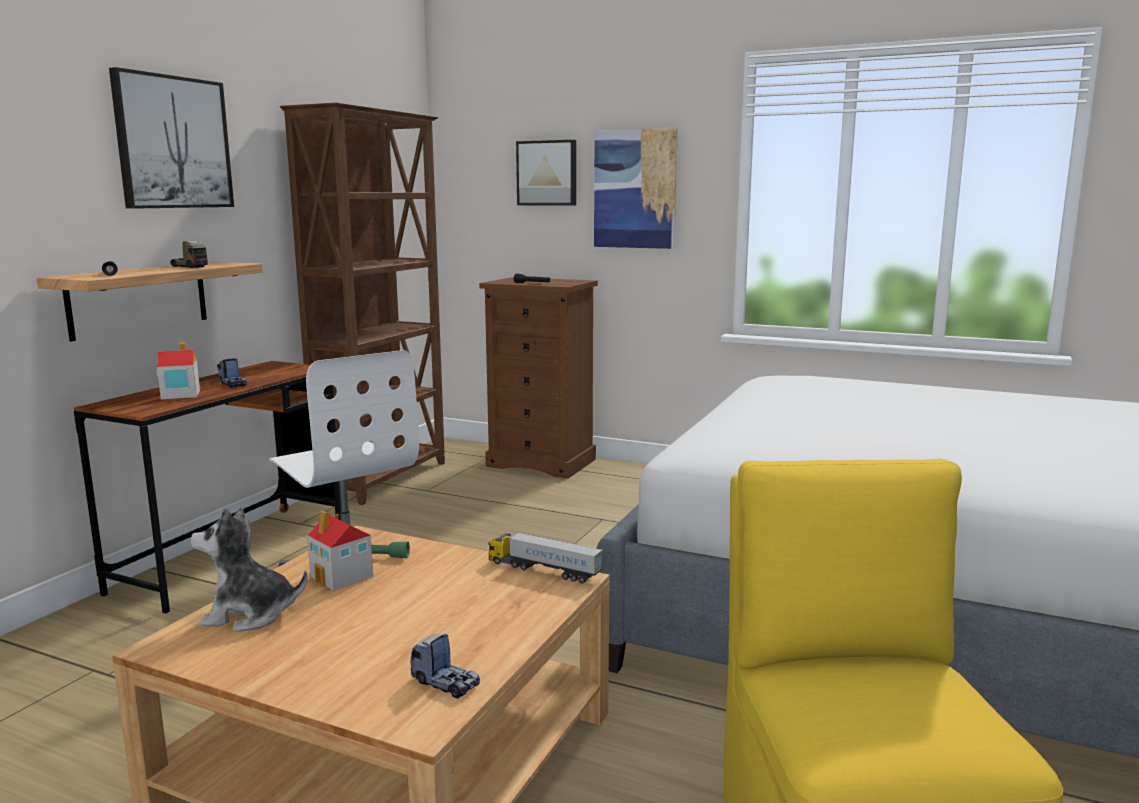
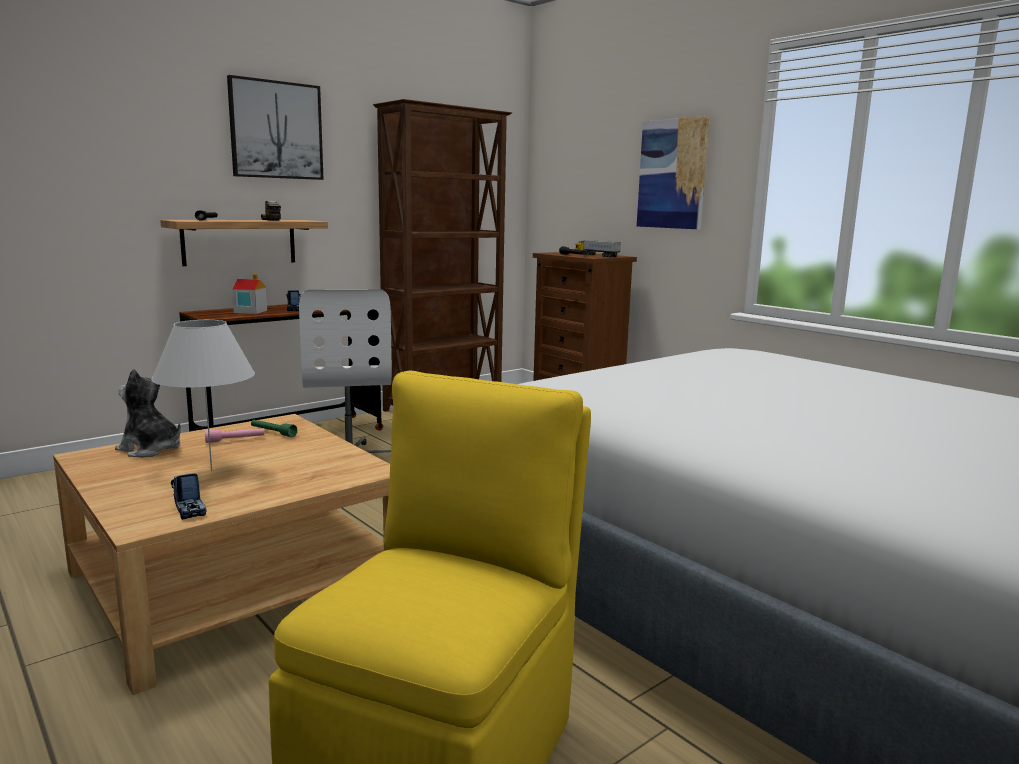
camera: 25 degrees right, 0 degrees up
toy house [307,511,373,591] -> pink flashlight [205,428,264,443]
toy truck [488,532,603,584] -> toy truck moved to [576,240,621,257]
picture [516,140,576,206] -> none
none -> white table lamp [151,320,255,471]

